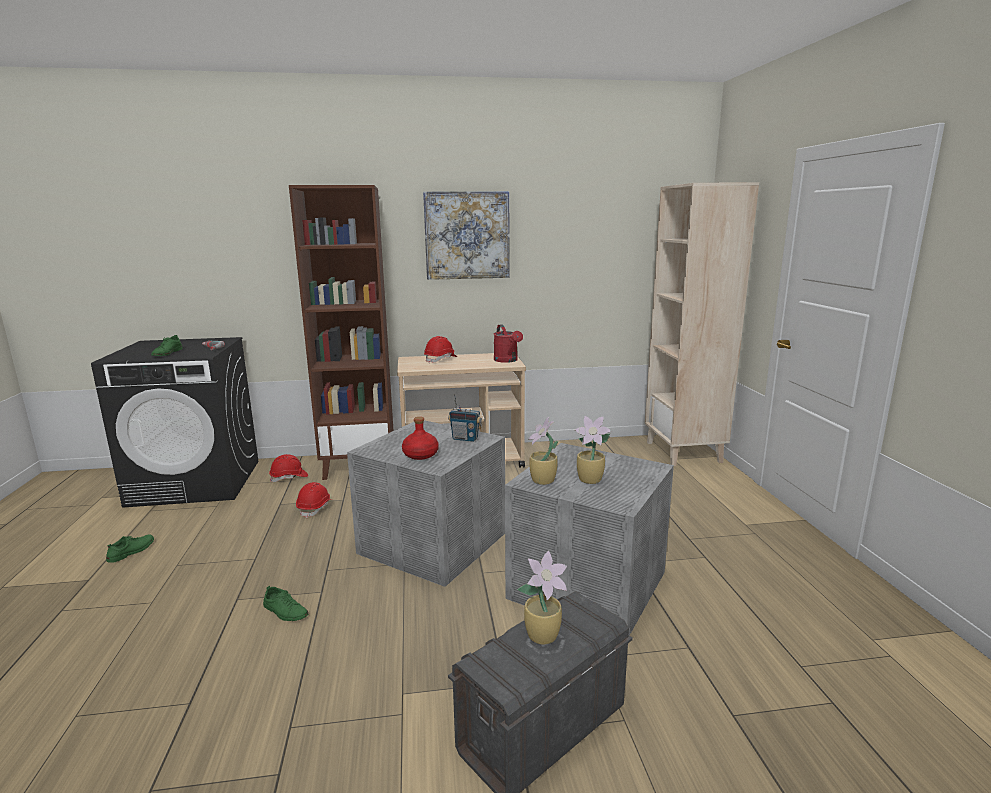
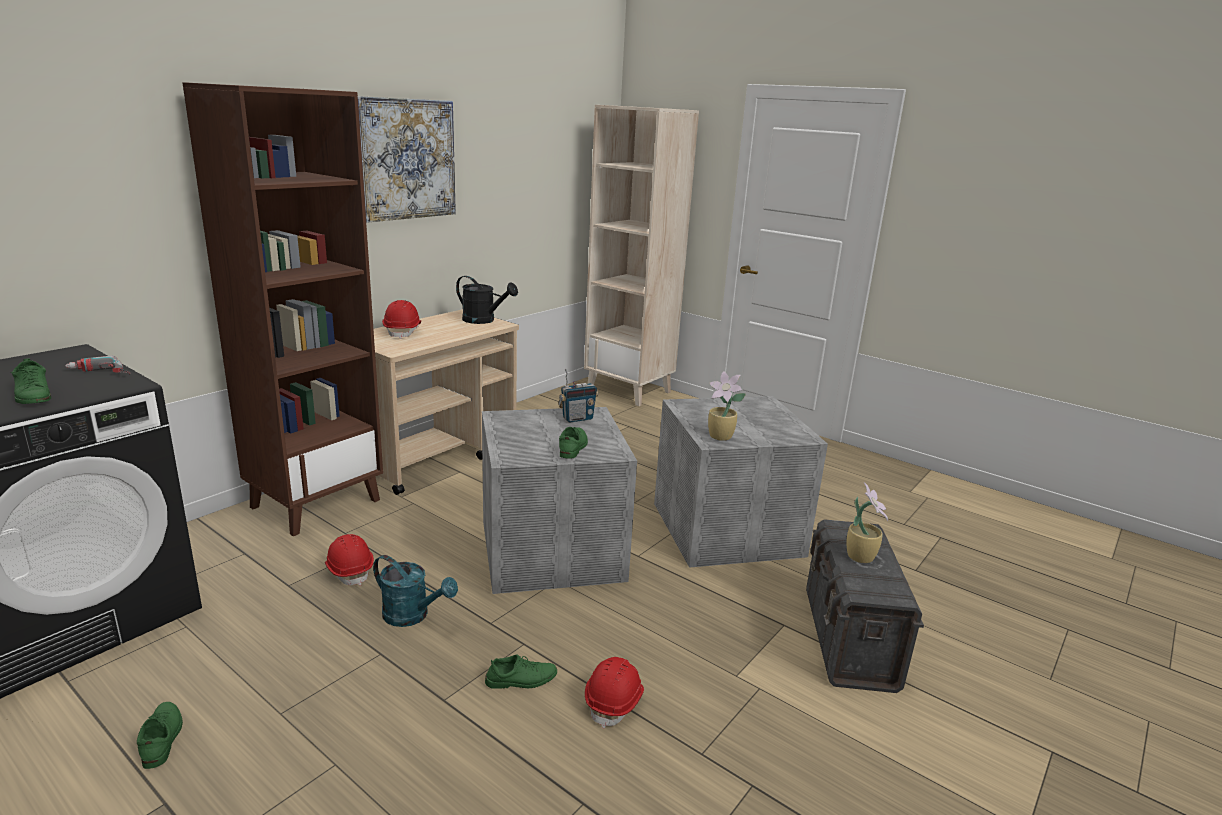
camera: 45 degrees left, 5 degrees up
red hard hat [269,454,308,482] -> red hard hat moved to [585,657,644,729]
red bottle [402,417,439,460] -> green shoe [559,427,588,459]
red watering can [493,324,523,363] -> black watering can [456,276,518,324]
potted plant [575,416,612,484] -> none
none -> turquoise watering can [373,555,458,627]

